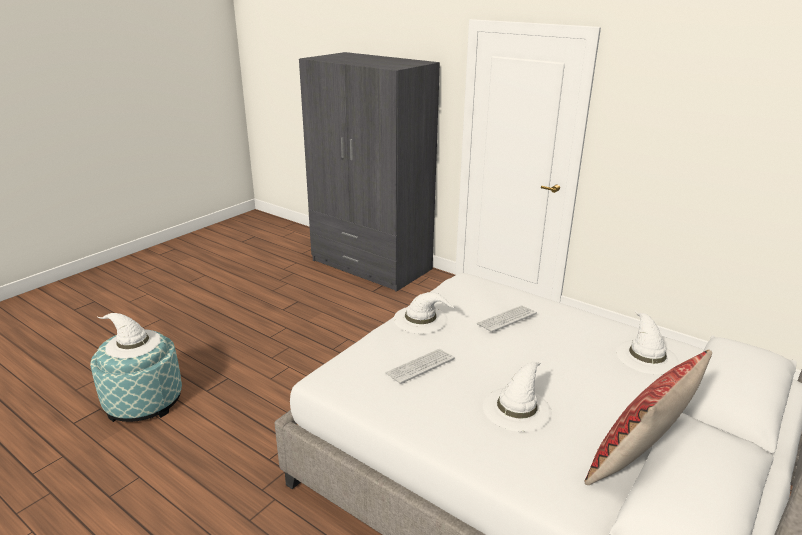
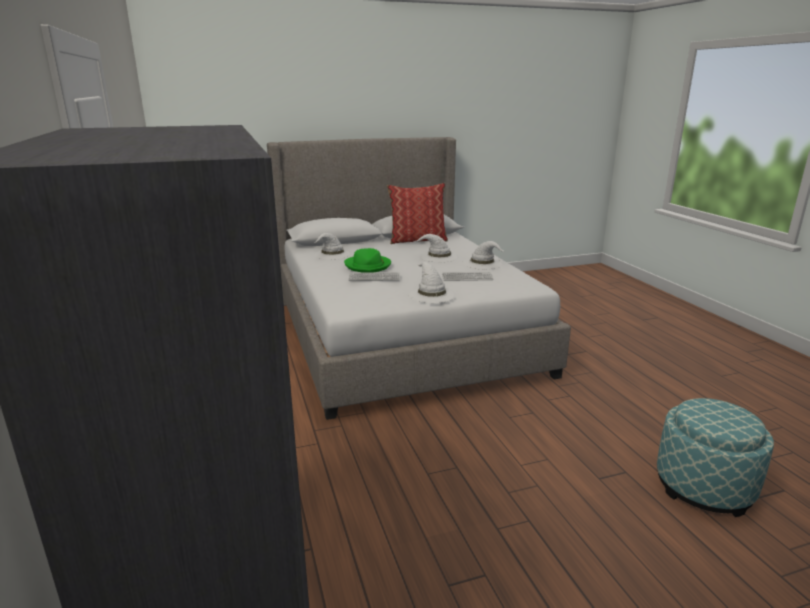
camera: 145 degrees left, 5 degrees down
white hat [98,313,161,359] -> white hat moved to [462,241,505,269]
none -> green hat [344,248,391,273]

